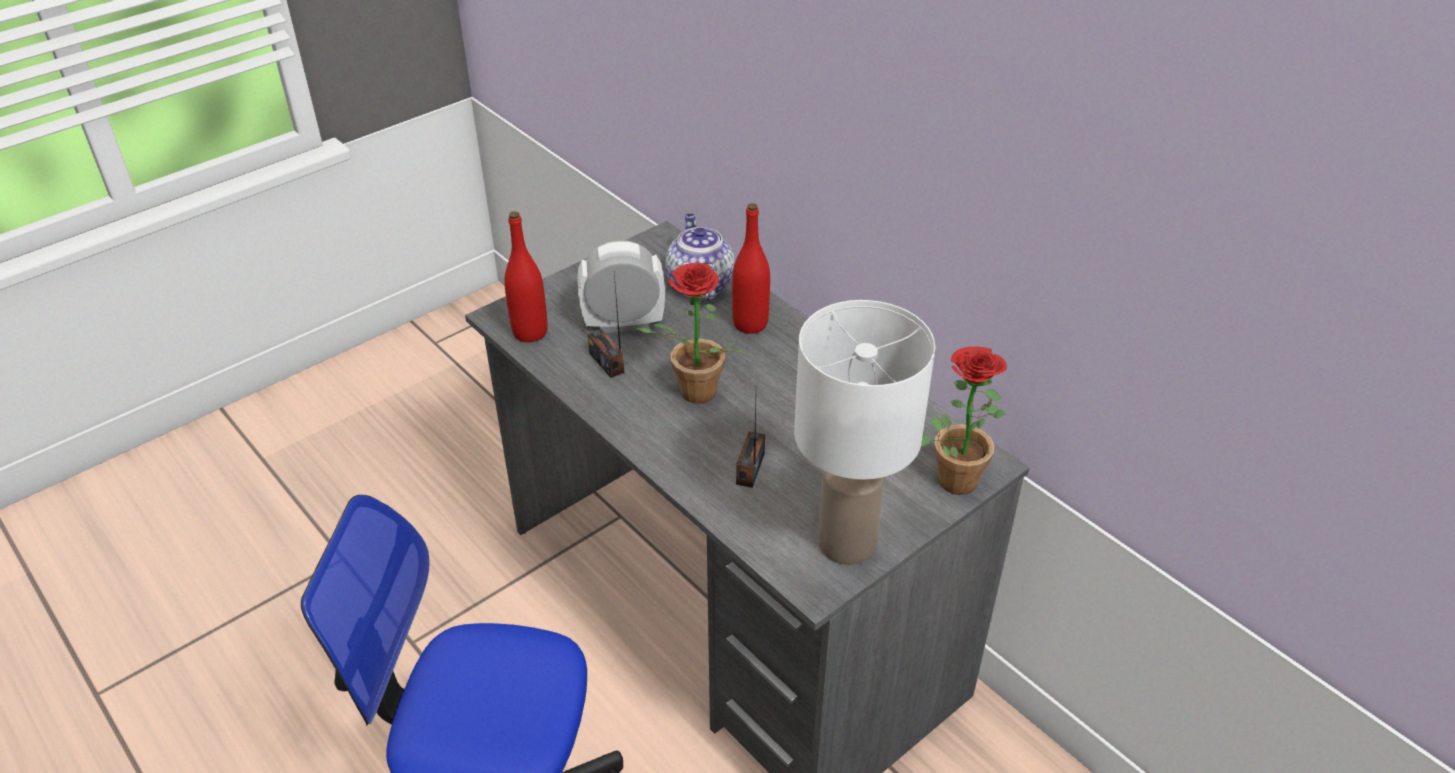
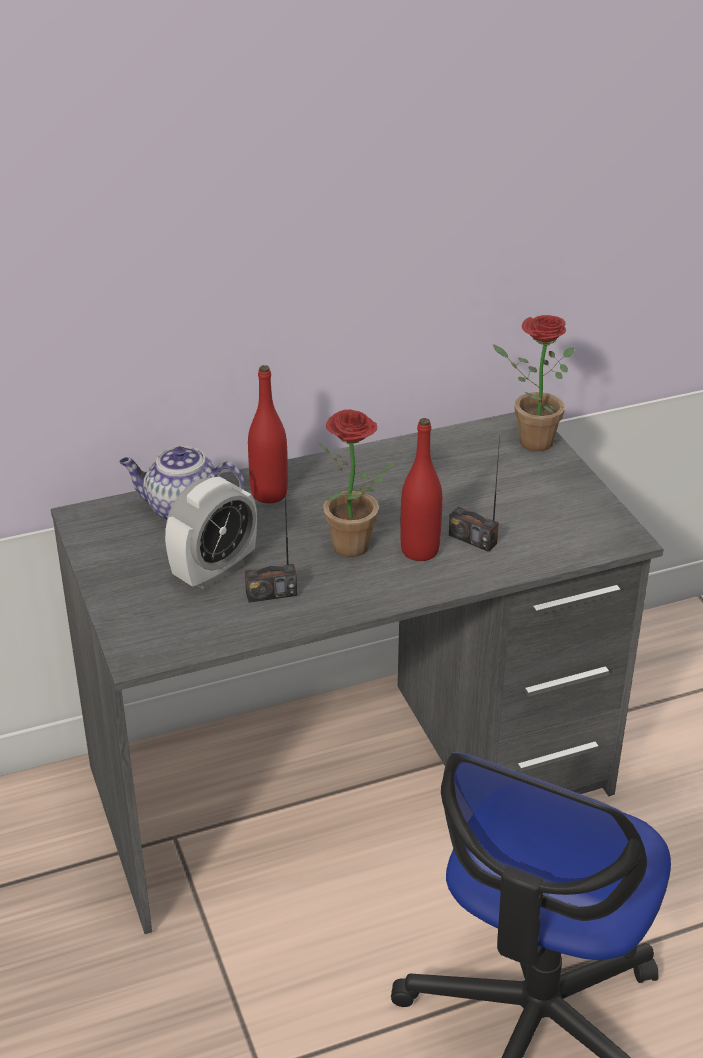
camera: 70 degrees left, 5 degrees down
red bottle [504,211,548,342] -> red bottle moved to [400,418,442,561]
alarm clock [578,240,665,333] -> alarm clock turned 150 degrees counterclockwise [165,477,257,589]
white table lamp [794,300,936,565] -> none

